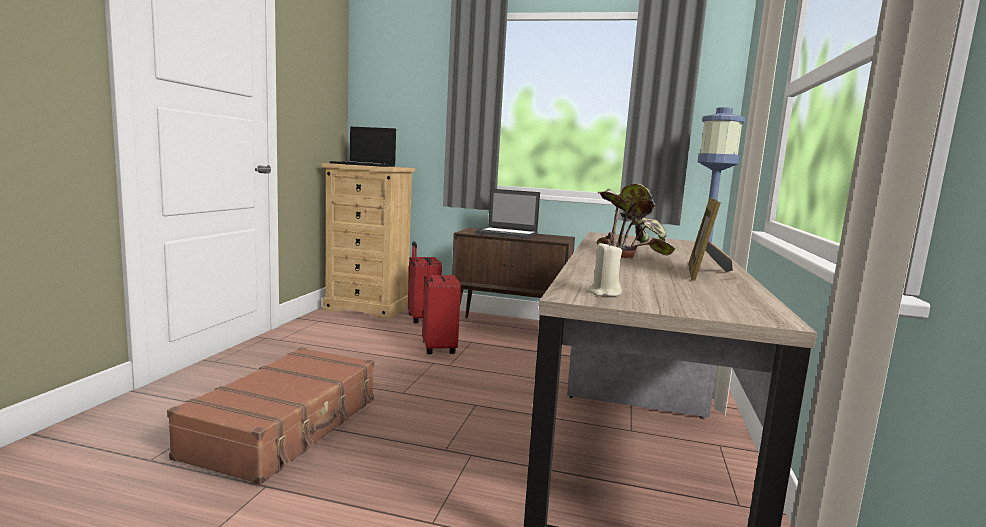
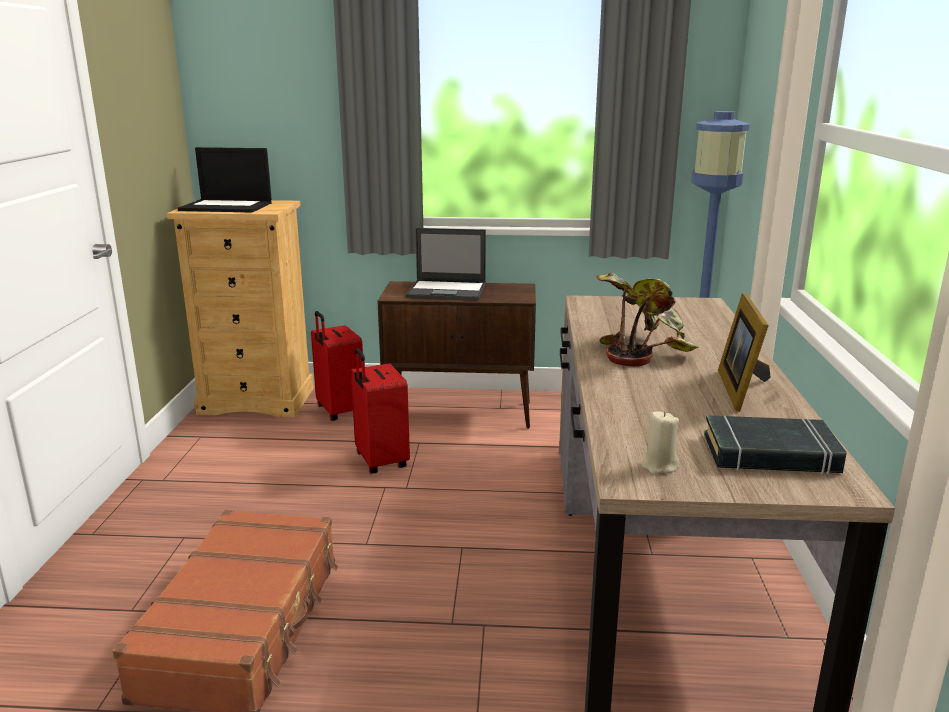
camera: 10 degrees left, 10 degrees up
none -> black book [704,415,847,475]

